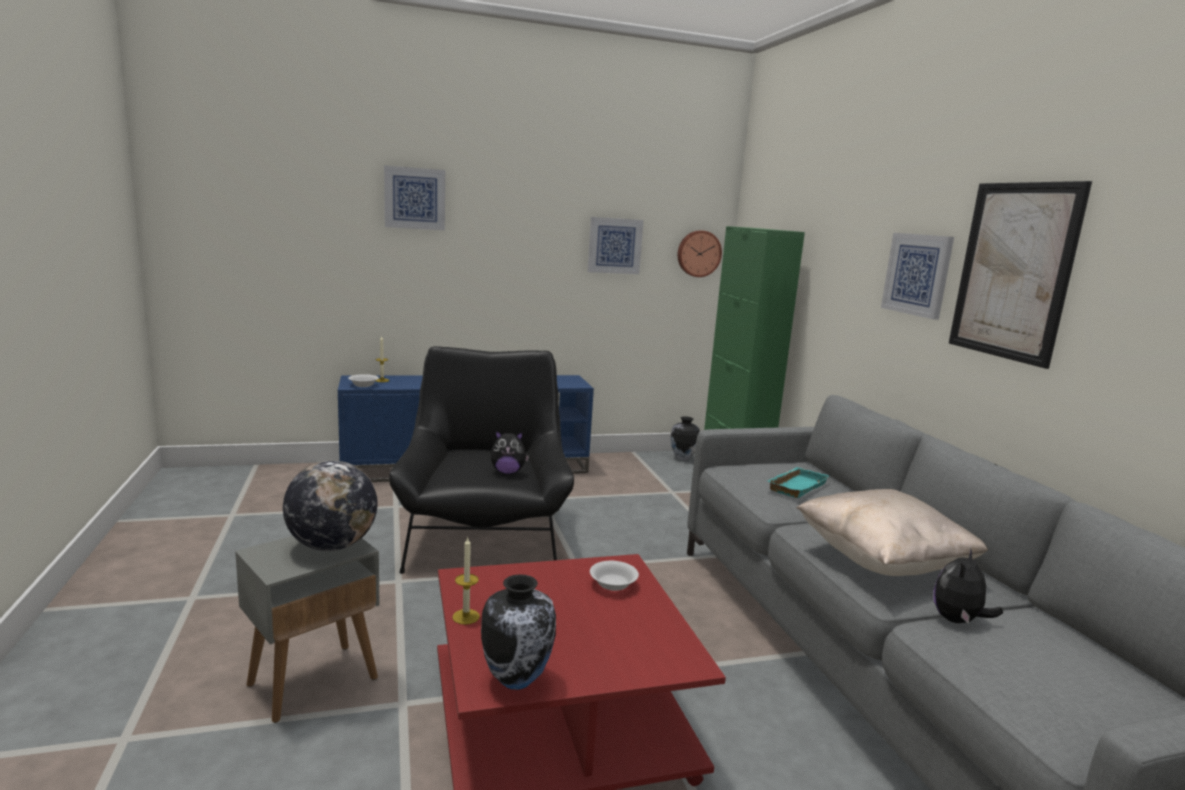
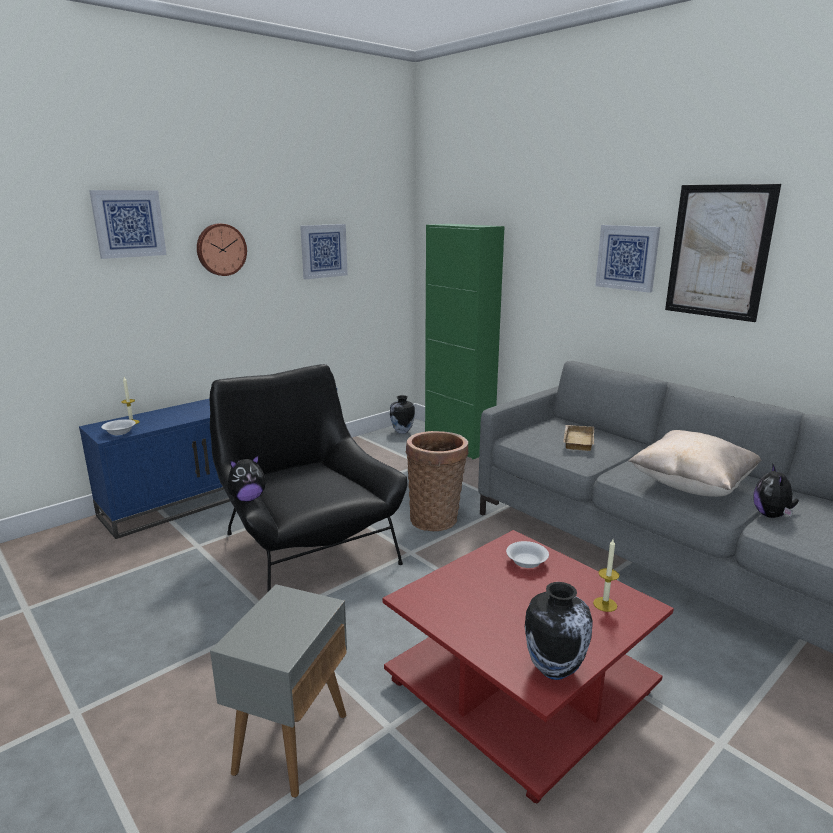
camera: 25 degrees left, 5 degrees up
globe [283,461,378,551] -> none
candle [452,538,480,625] -> candle moved to [593,539,619,612]
plush toy [491,431,529,474] -> plush toy moved to [228,455,266,502]
wall clock [677,230,722,277] -> wall clock moved to [197,223,247,276]
turquoise tray [768,467,829,498] -> beige tray [563,425,594,451]
none -> basket [406,431,468,531]

